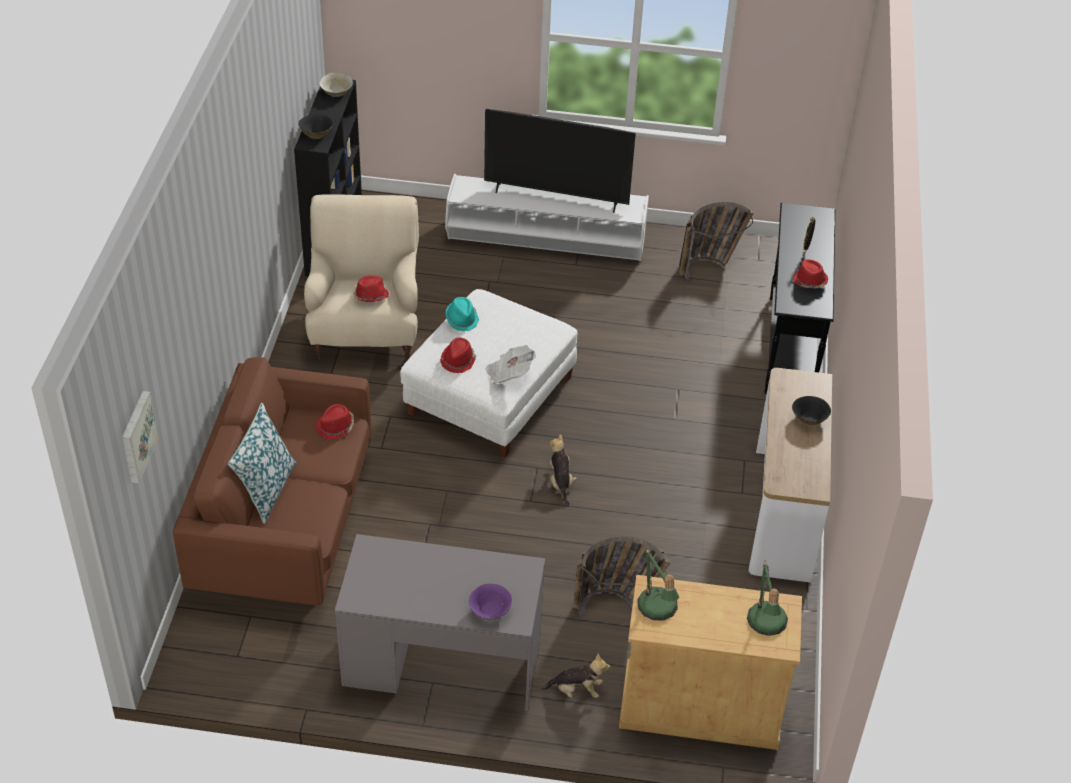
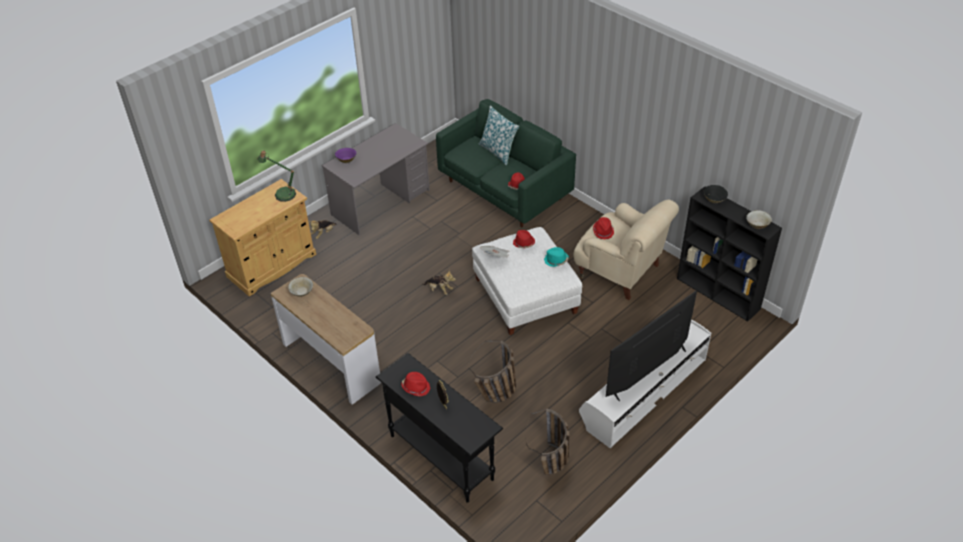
camera: 130 degrees right, 0 degrees up
picture [122,391,159,484] -> none
brown sofa [173,357,372,605] -> green sofa [436,99,576,227]
basket [573,537,670,616] -> basket moved to [468,340,516,403]
table lamp [747,560,788,636] -> none
black bowl [792,396,831,426] -> none
none -> beige bowl [288,277,313,297]

